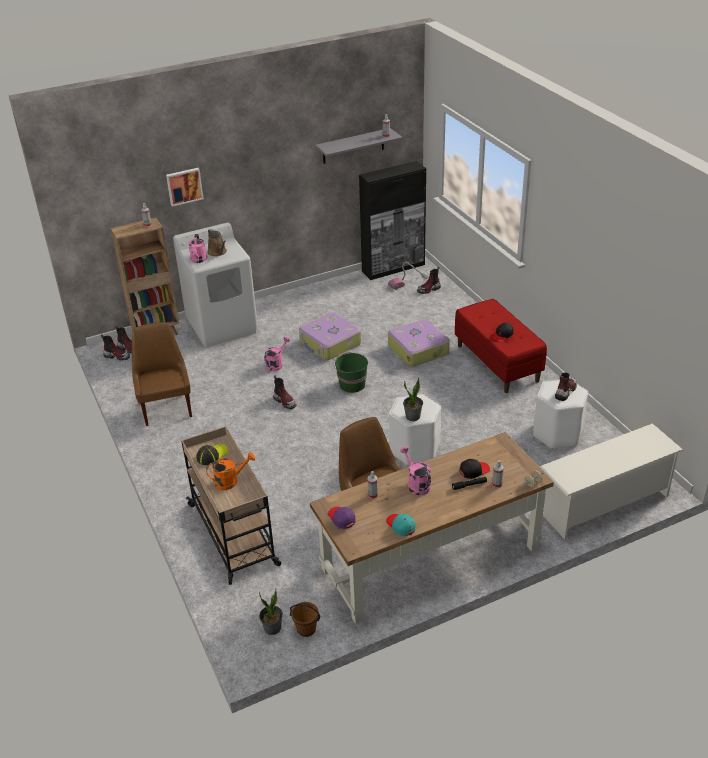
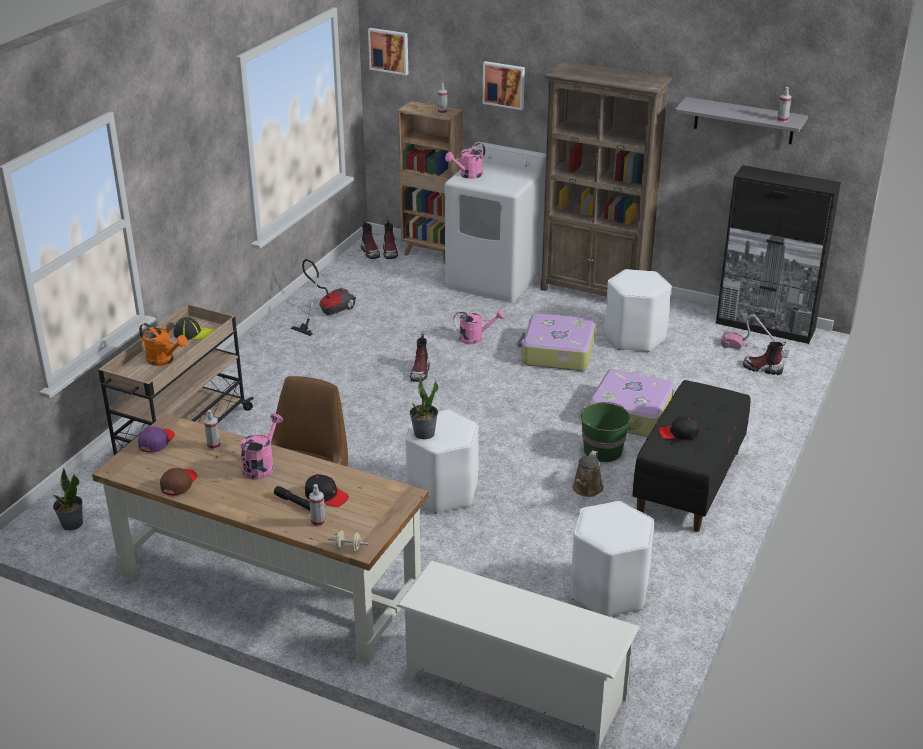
camera: 50 degrees right, 5 degrees down
brown chair [132,322,192,426] -> vacuum cleaner [291,259,356,336]
brown watering can [208,229,227,256] -> brown watering can moved to [572,450,604,497]
brown bucket [290,602,321,637] -> none
green bucket [334,352,368,393] -> green bucket moved to [578,402,631,462]
turquoise cap [386,514,416,536] -> brown cap [160,468,197,496]
red bench [455,299,547,393] -> black bench [632,380,751,532]
boot [555,373,577,401] -> none
none -> picture [368,28,408,75]
none -> brown bookcase [541,61,672,297]
none -> white stool [605,269,671,352]

